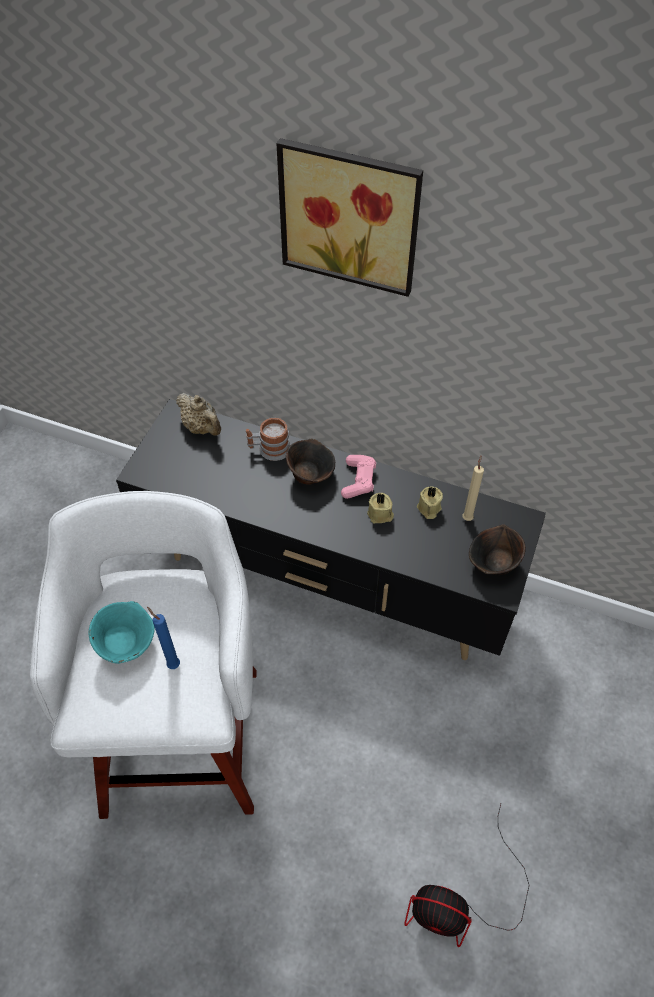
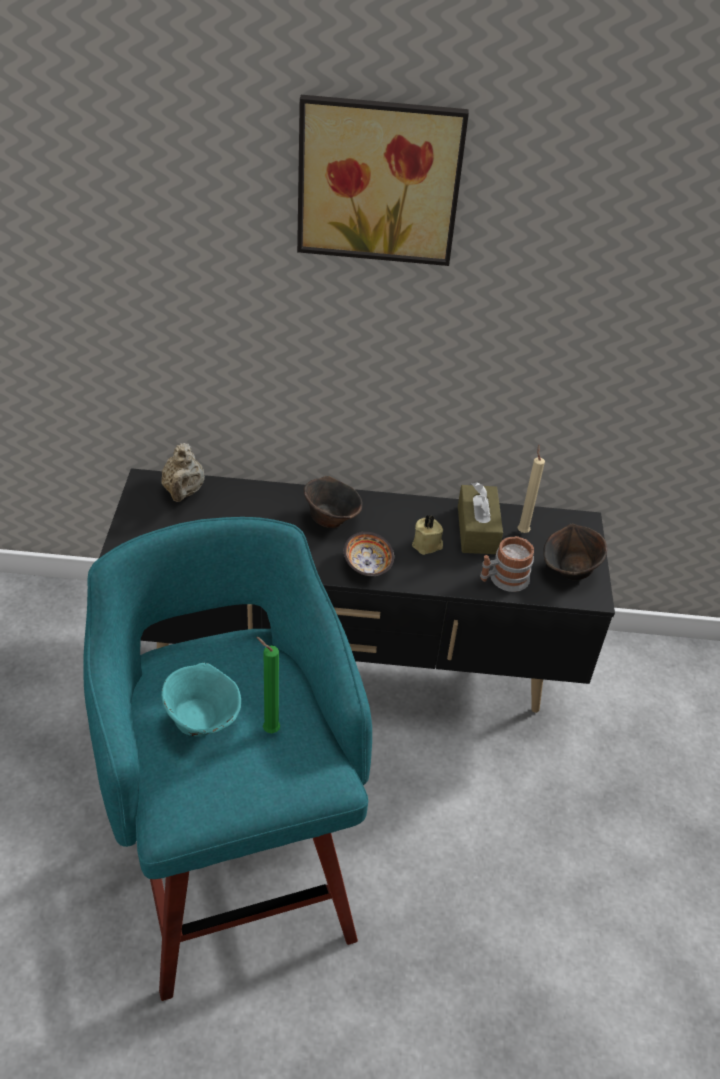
camera: 20 degrees left, 10 degrees down
white stool [30,491,257,819] -> turquoise stool [83,517,372,1001]
blue candle [147,607,180,669] -> green candle [256,637,280,733]
beige teapot [176,393,221,436] -> beige teapot turned 60 degrees clockwise [161,443,205,502]
mug [246,418,290,461] -> mug moved to [480,536,534,592]
pink game controller [341,455,376,499] -> none
fan [404,804,529,947] -> none
beige candle [417,487,443,519] -> brown tissue box [458,482,503,554]
none -> bowl [344,532,394,576]

